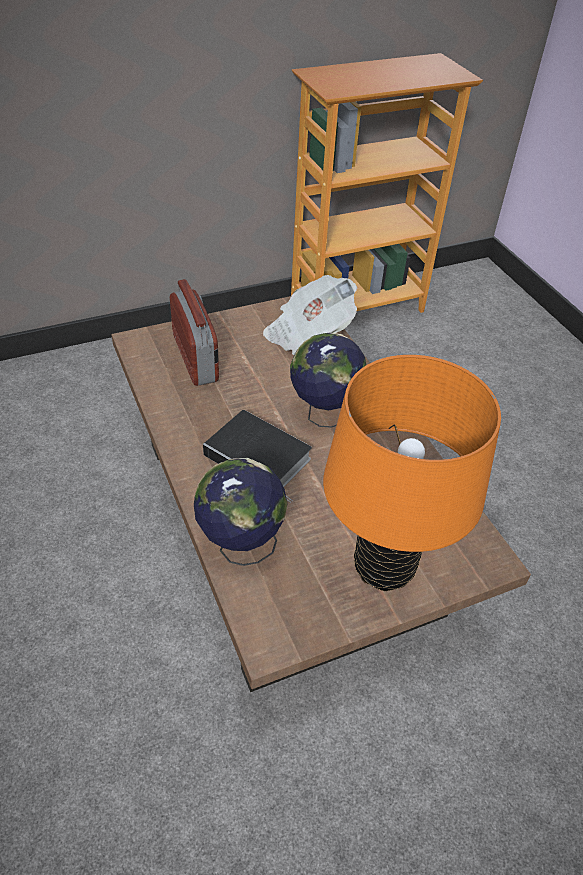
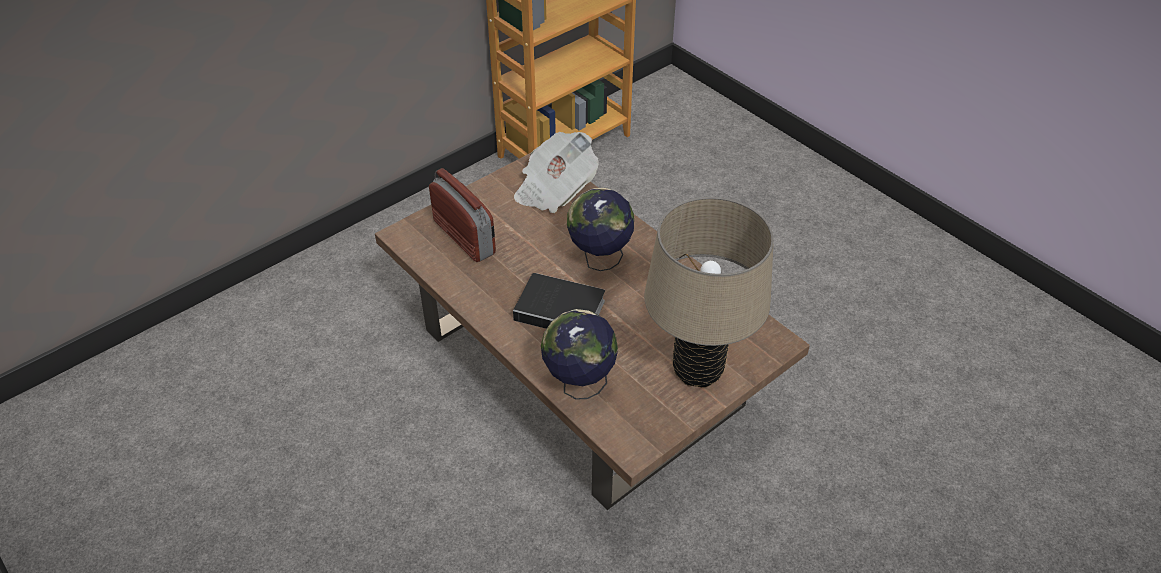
camera: 15 degrees left, 0 degrees up
orange table lamp [323,355,501,591] -> beige table lamp [644,197,774,388]

